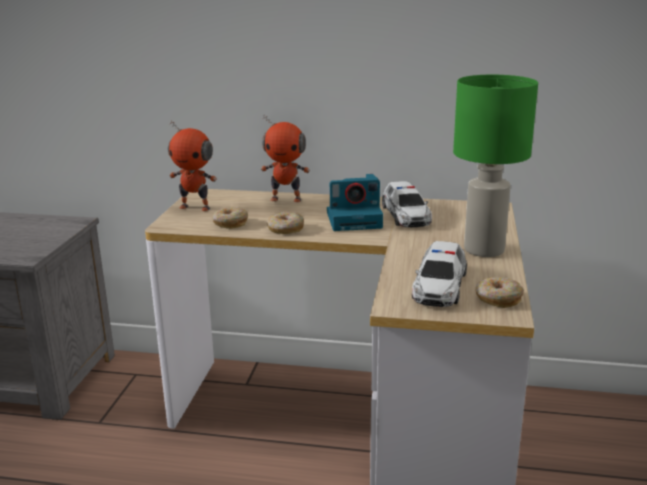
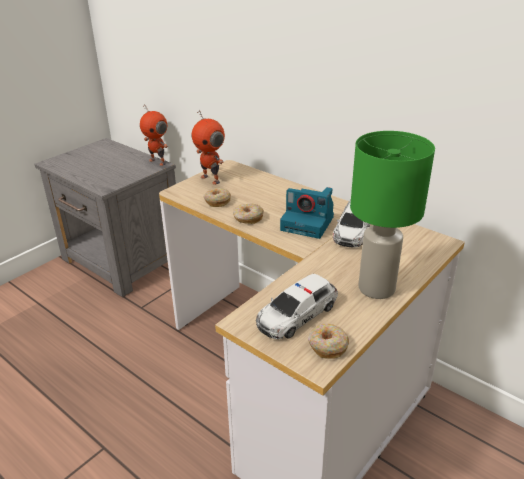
camera: 30 degrees right, 10 degrees up
toy robot [261,114,310,202] -> toy robot moved to [140,105,168,166]

